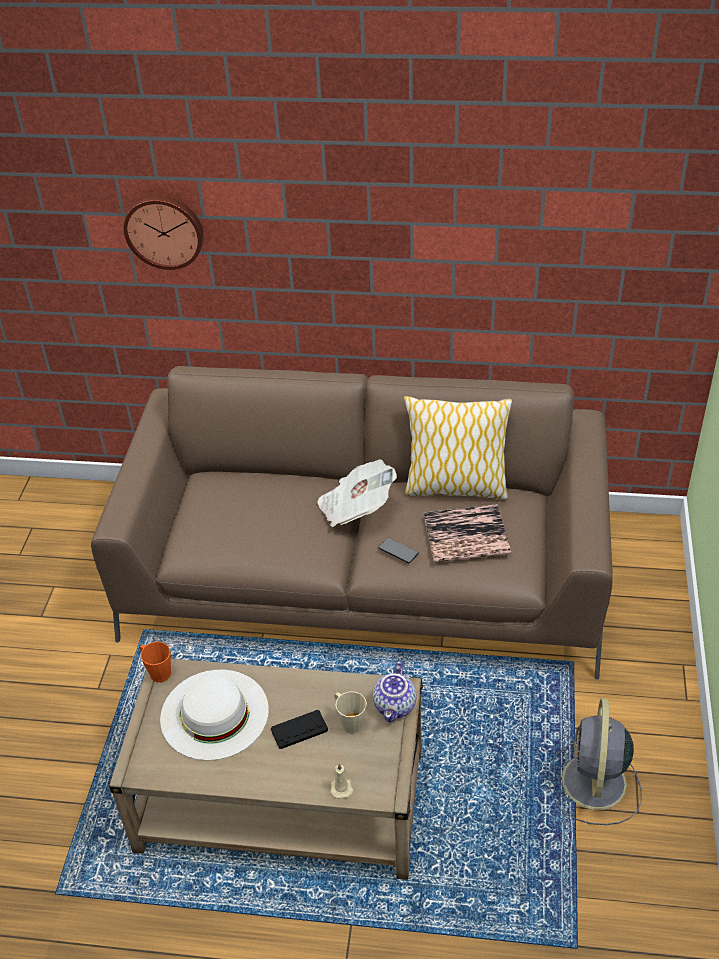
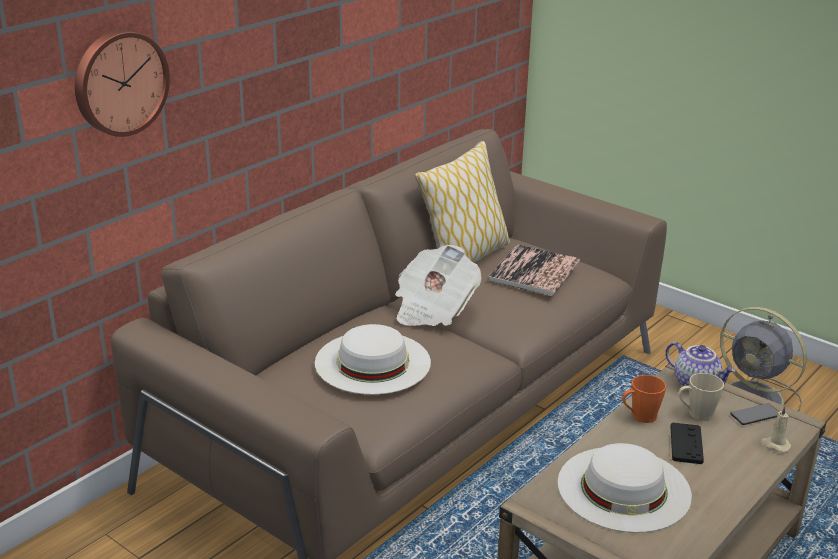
camera: 60 degrees left, 15 degrees down
orange mug [140,641,171,682] -> orange mug moved to [622,375,666,423]
phone [378,537,419,563] -> phone moved to [730,403,779,425]
none -> white hat [315,324,431,395]

